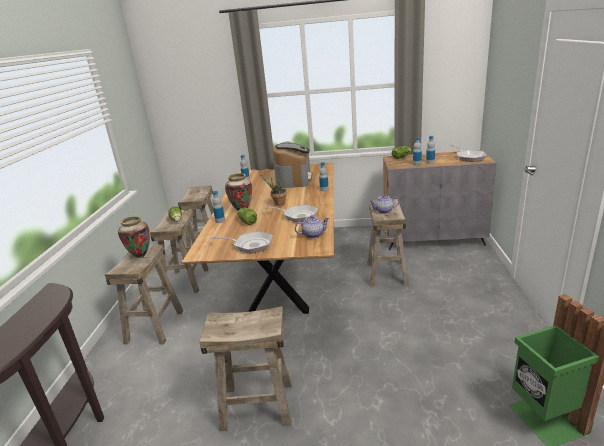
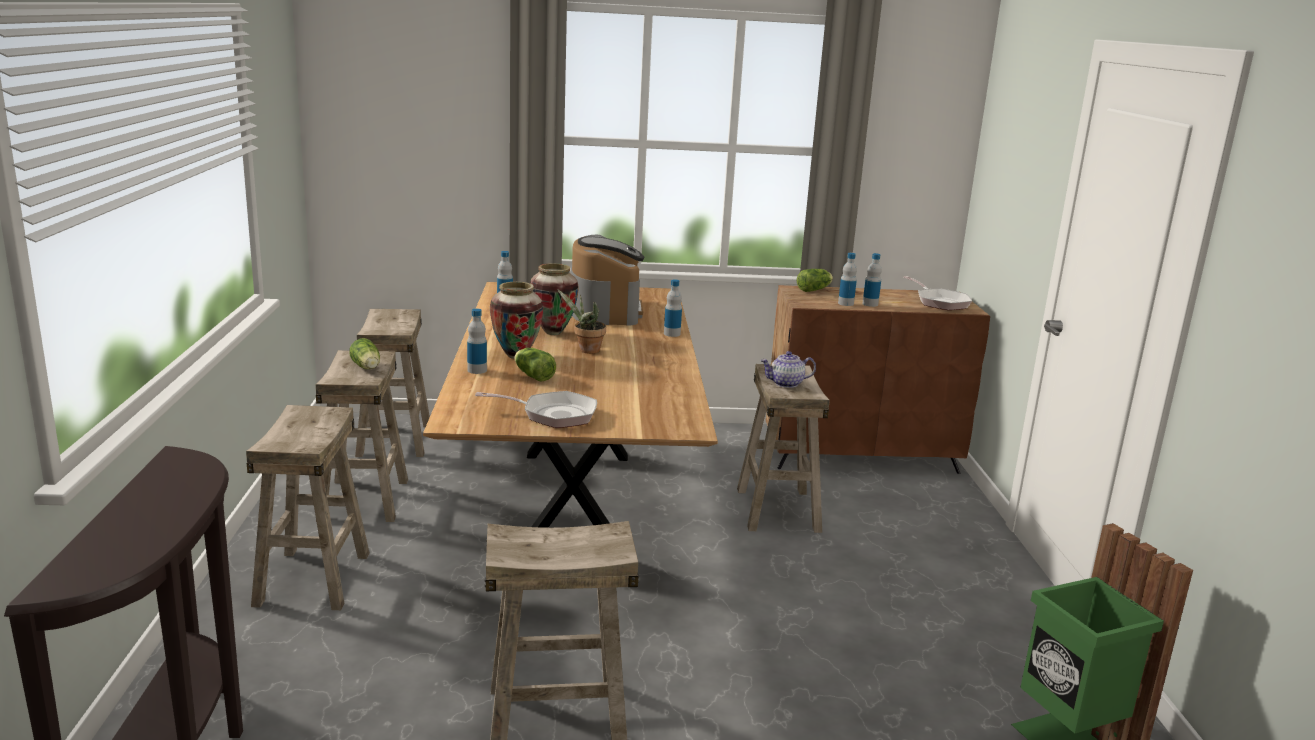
camera: 10 degrees left, 5 degrees down
vase [118,216,150,258] -> vase moved to [530,263,579,335]
frying pan [264,205,318,223] -> none
teapot [295,215,329,238] -> none
grey cabinet [383,150,497,250] -> brown cabinet [766,285,990,474]

